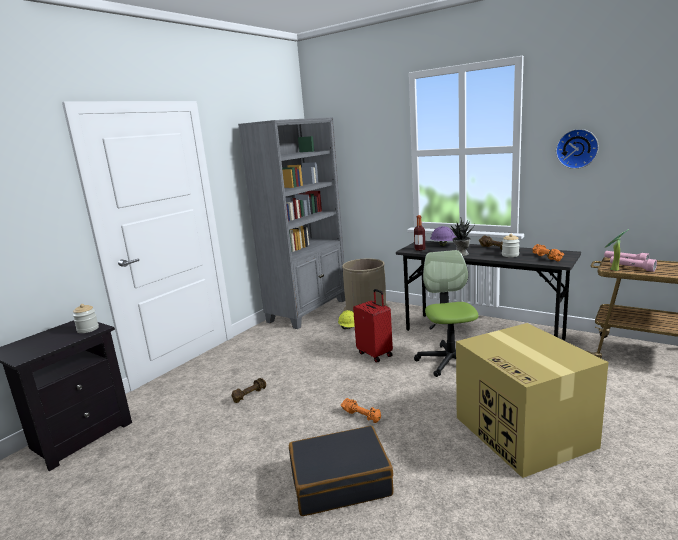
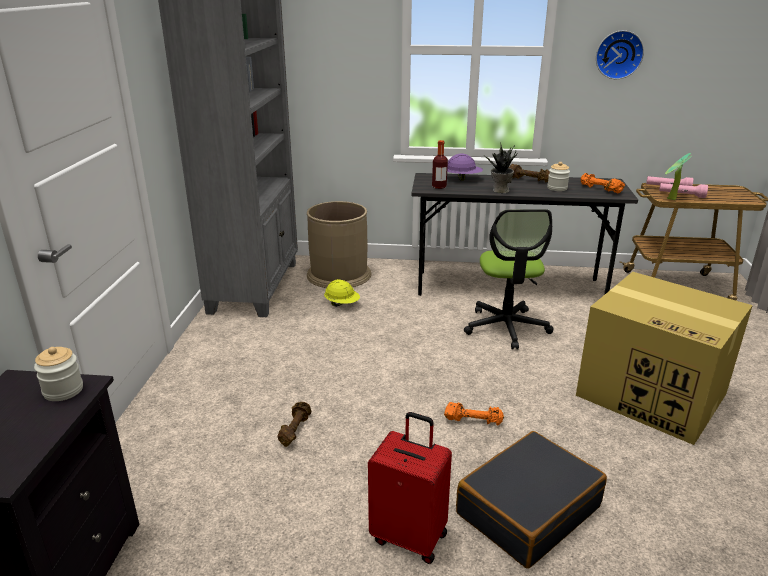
camera: 30 degrees left, 10 degrees up
red suitcase [353,289,393,363] -> red suitcase moved to [368,412,452,564]
office chair [414,250,479,377] -> office chair turned 150 degrees counterclockwise [464,209,553,349]

